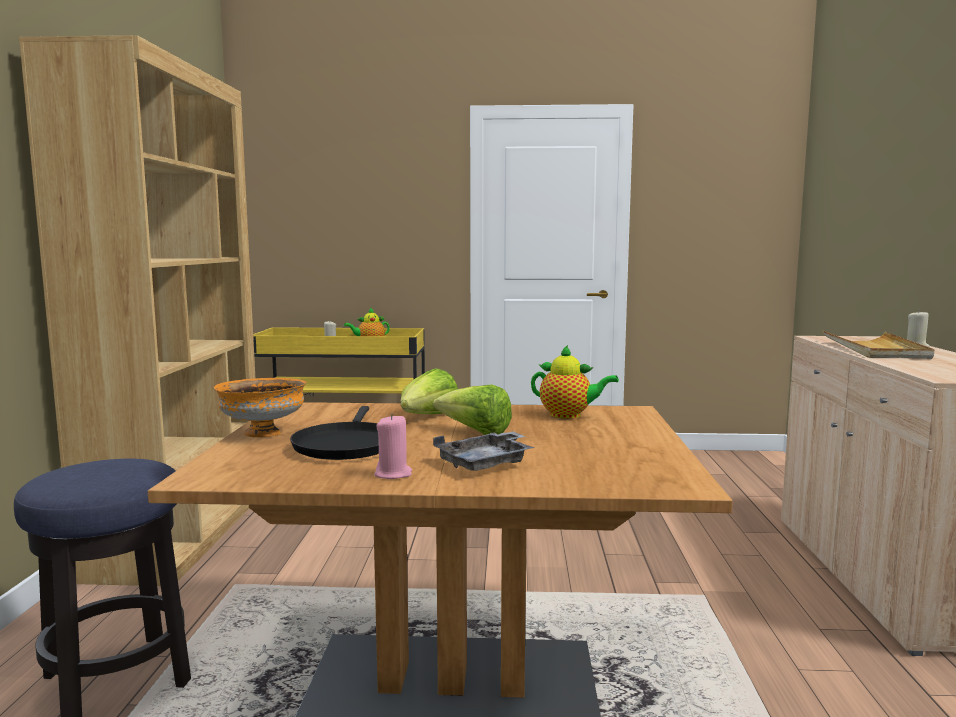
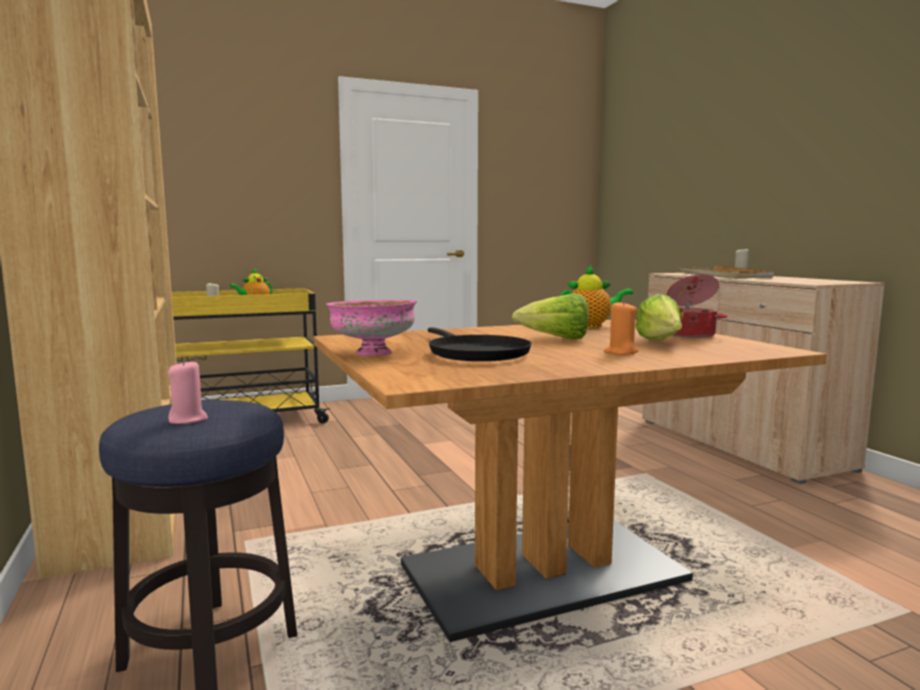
camera: 25 degrees left, 0 degrees up
orange bowl [214,378,306,437] -> pink bowl [326,300,417,356]
pink candle [374,414,412,479] -> pink candle moved to [168,360,208,424]
lettuce [401,369,458,414] -> lettuce moved to [635,294,682,340]
grey tray [433,431,535,471] -> orange candle [604,300,638,355]
none -> cooking pot [667,274,727,338]

